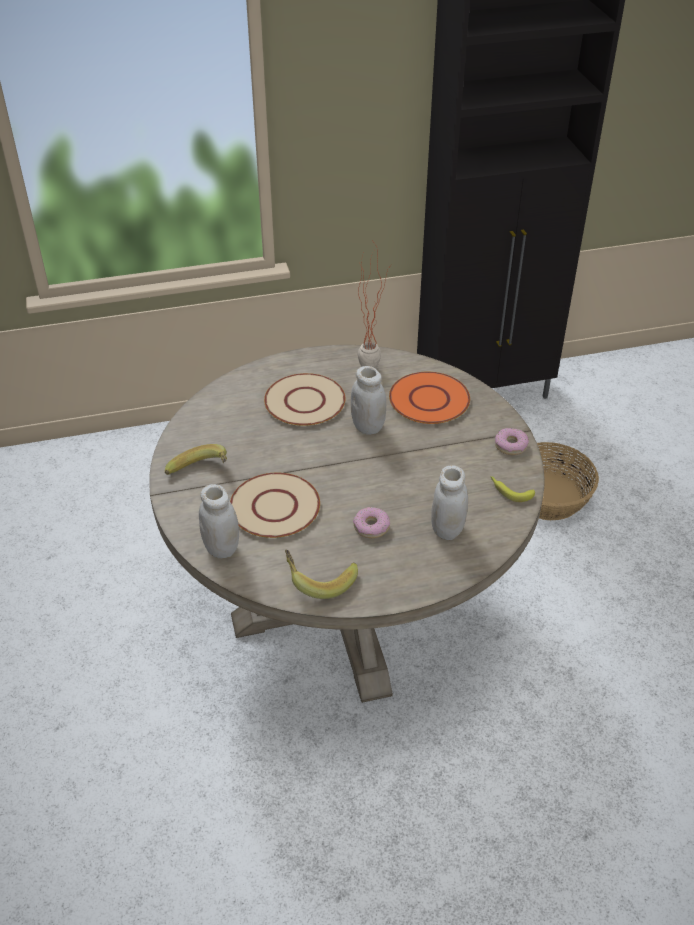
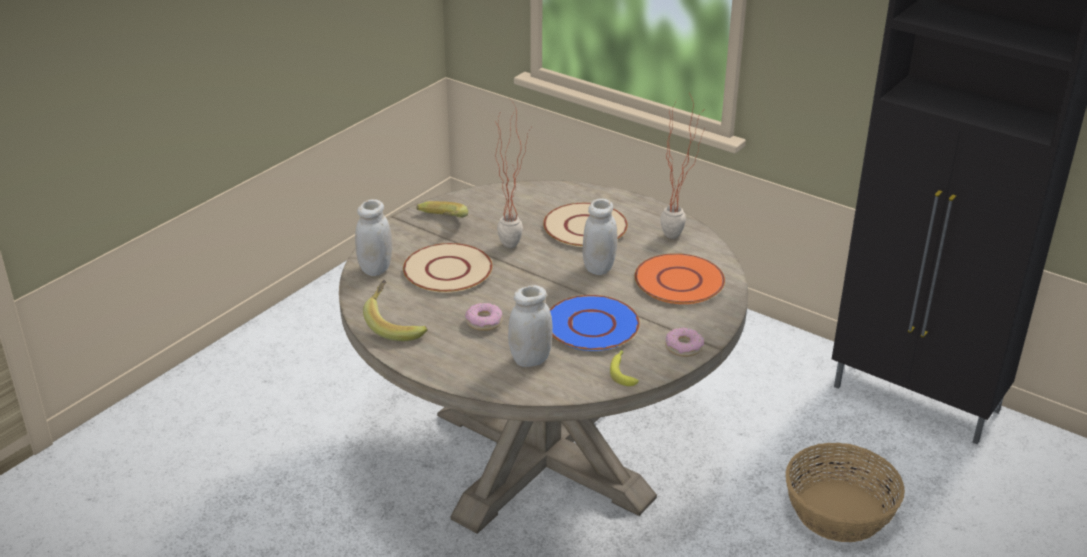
camera: 50 degrees right, 10 degrees down
none -> potted plant [495,99,531,248]
none -> blue plate [550,295,640,351]

